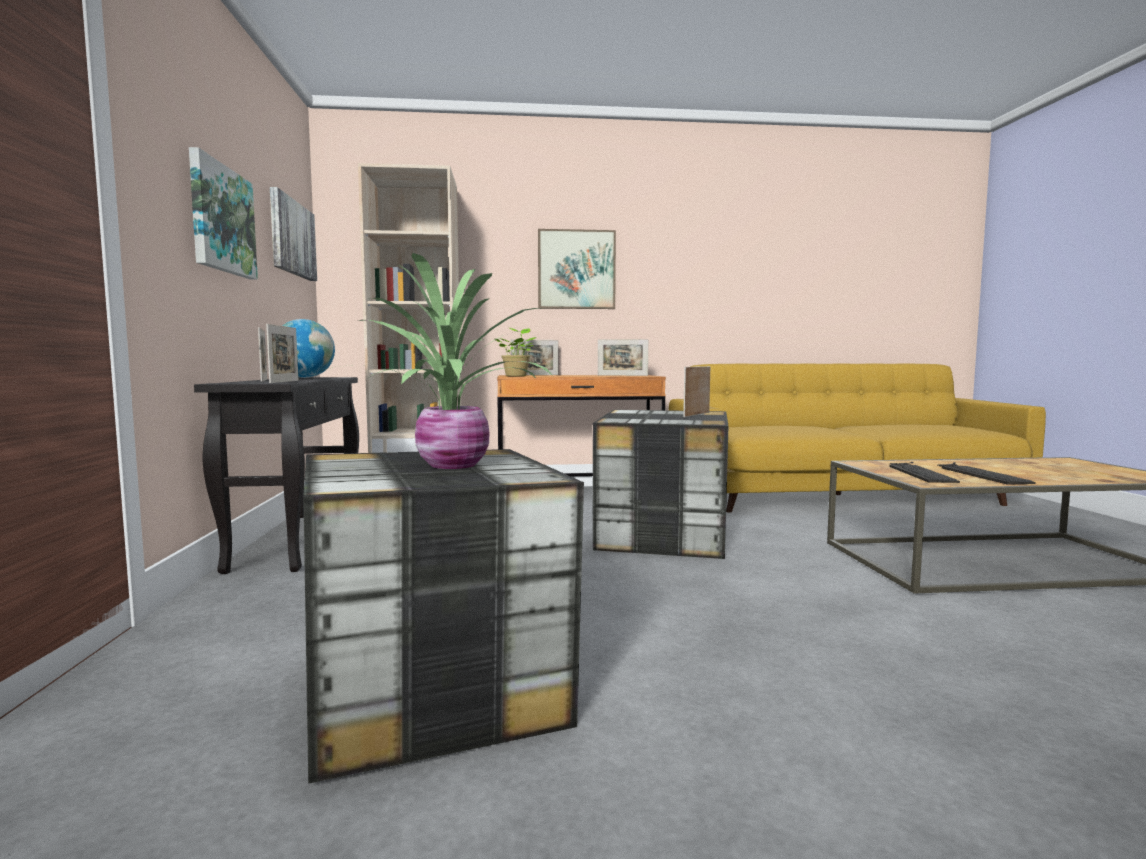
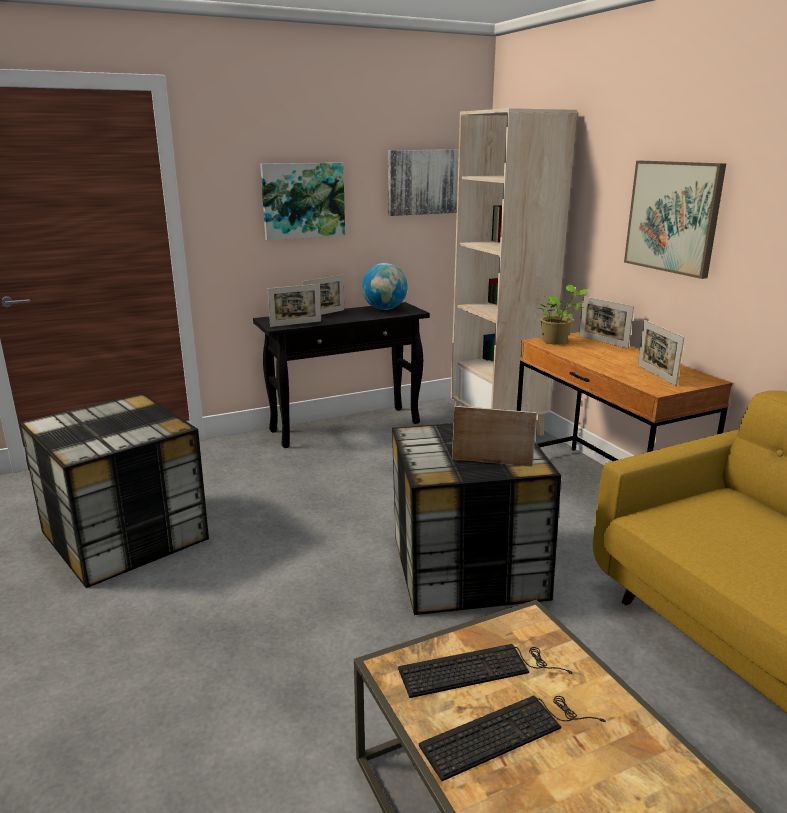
camera: 70 degrees right, 15 degrees up
potted plant [310,253,553,469] -> none

